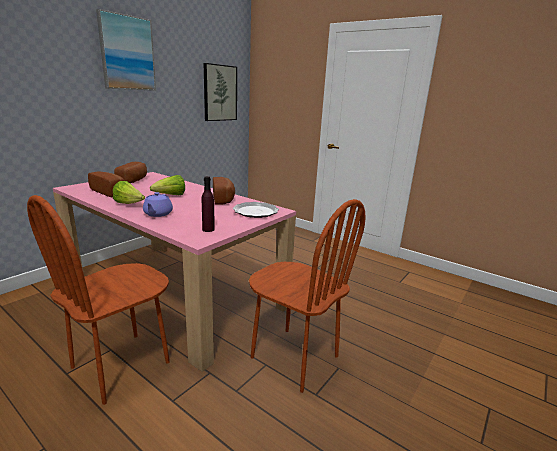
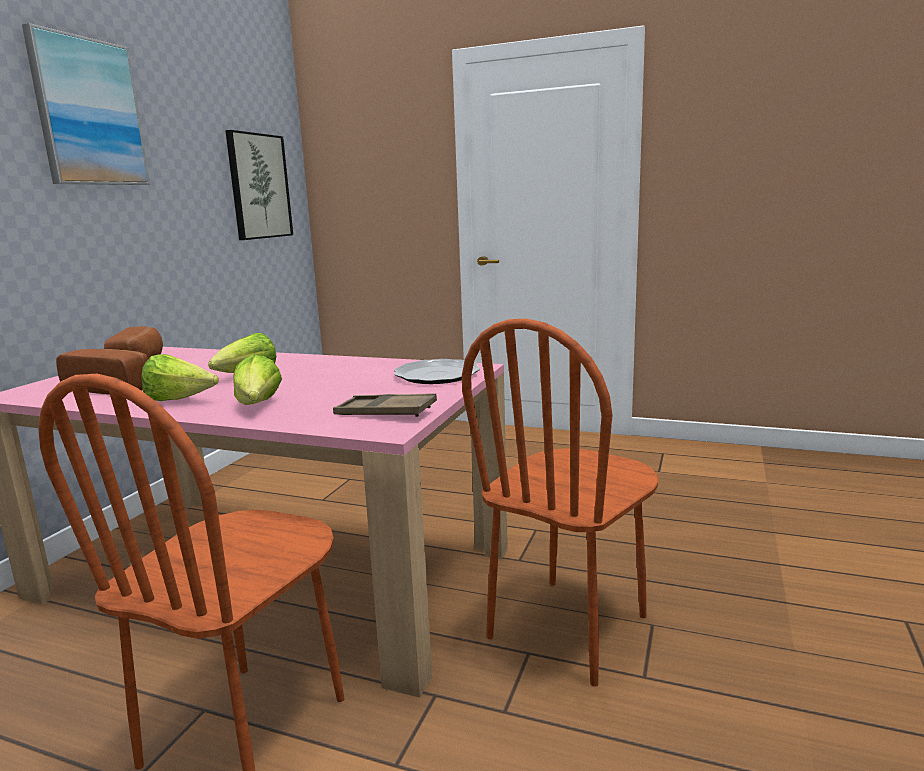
camera: 15 degrees left, 5 degrees down
purple teapot [143,192,173,217] -> lettuce [233,355,282,405]
purple bottle [202,176,215,232] -> brown tray [333,393,437,417]
bread [213,177,235,205] -> none
brown chair [249,199,366,393] -> brown chair turned 105 degrees clockwise [462,319,658,687]

